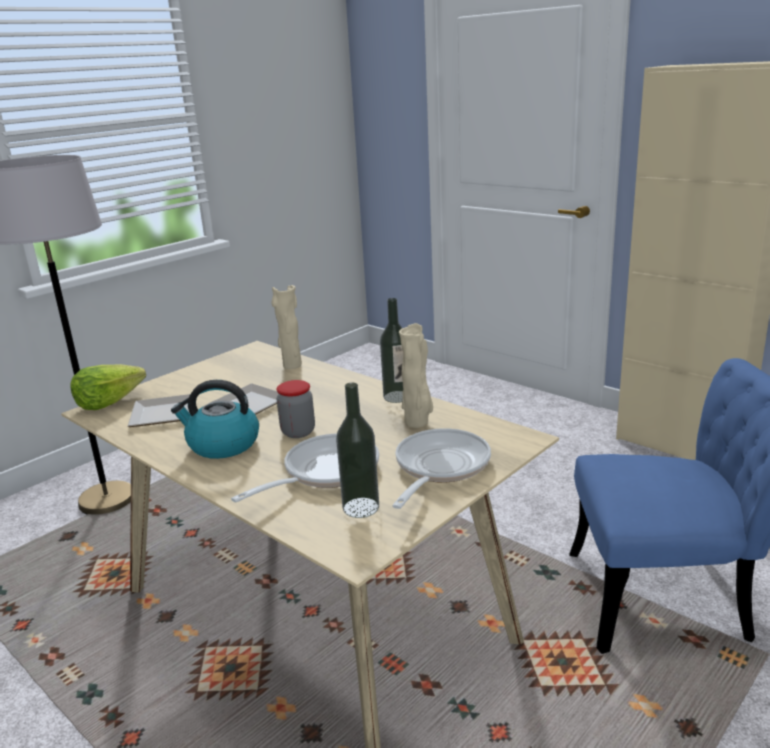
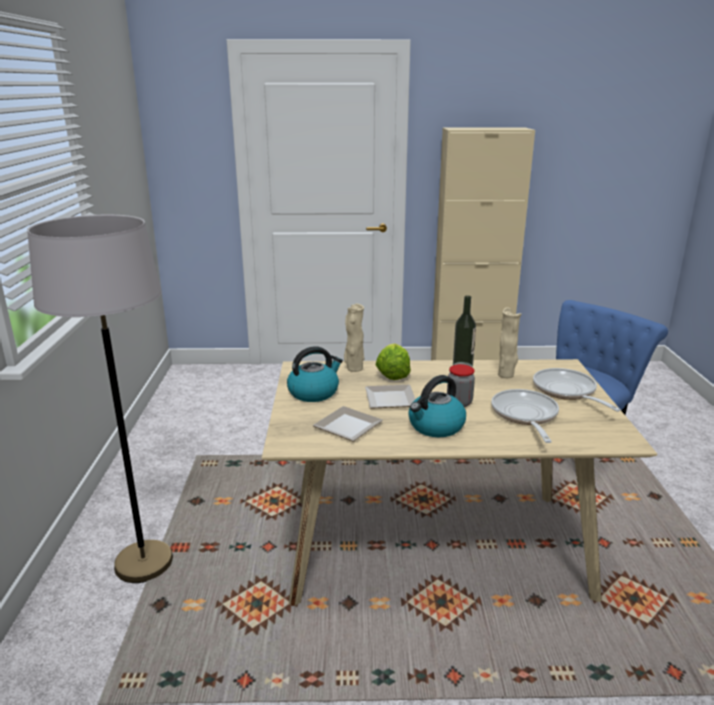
camera: 45 degrees left, 0 degrees up
lettuce [70,364,146,410] -> lettuce moved to [376,344,411,380]
bottle [336,382,379,518] -> none
none -> kettle [287,346,343,402]

